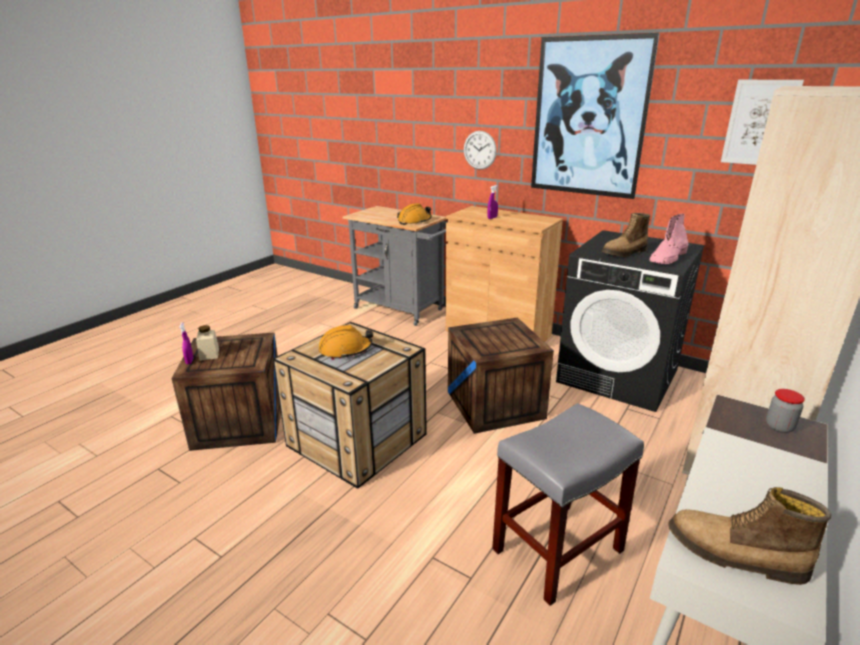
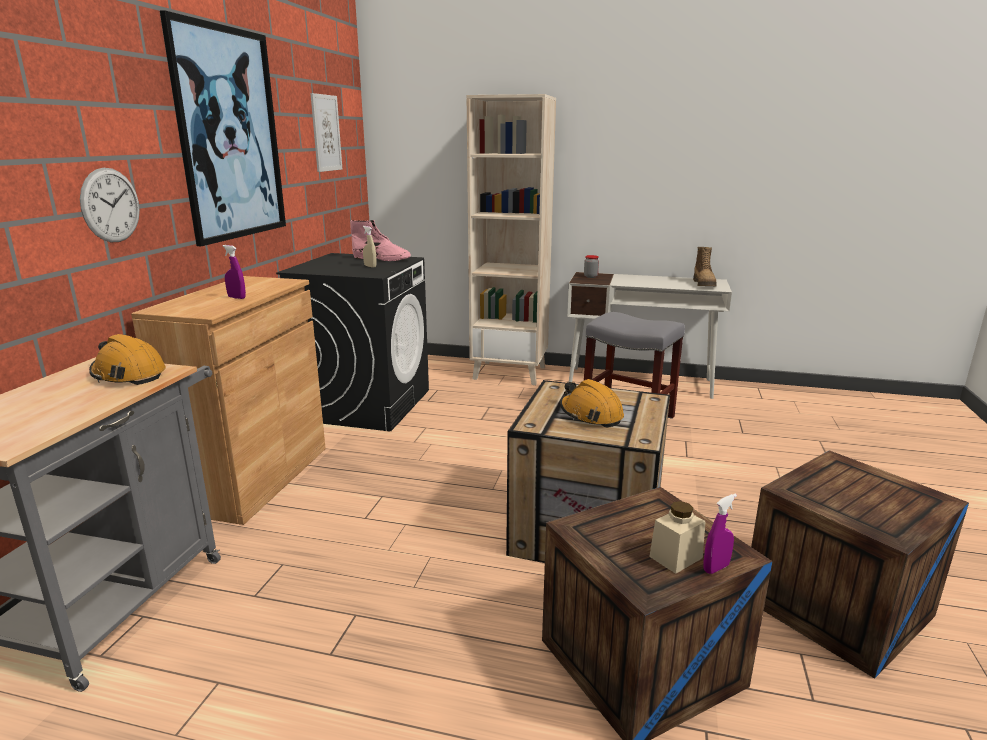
camera: 110 degrees left, 5 degrees down
crate [448,317,554,434] -> crate moved to [751,450,969,679]
boot [602,213,650,257] -> beige spray bottle [363,226,376,268]

